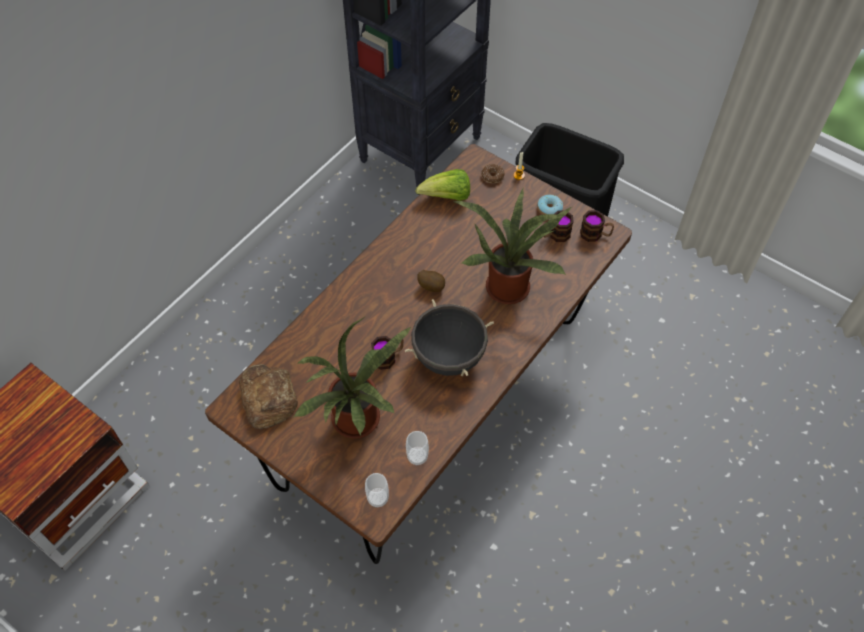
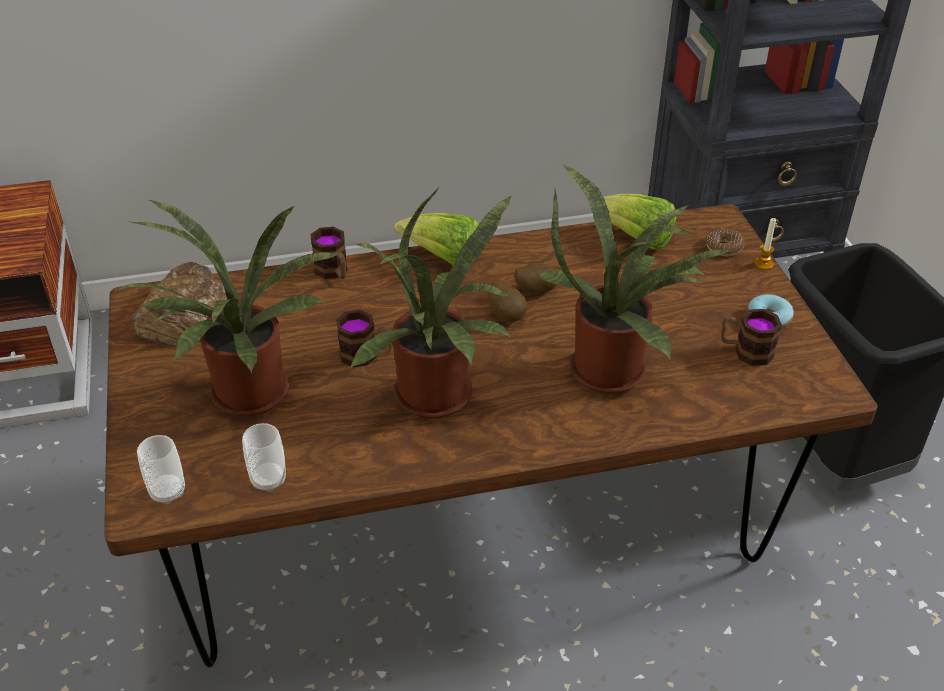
camera: 40 degrees right, 15 degrees down
black cooking pot [405,299,494,377] -> potted plant [349,185,513,419]
mug [580,210,614,242] -> mug moved to [311,227,348,279]
none -> lettuce [394,213,479,265]
none -> potato [515,263,557,295]

